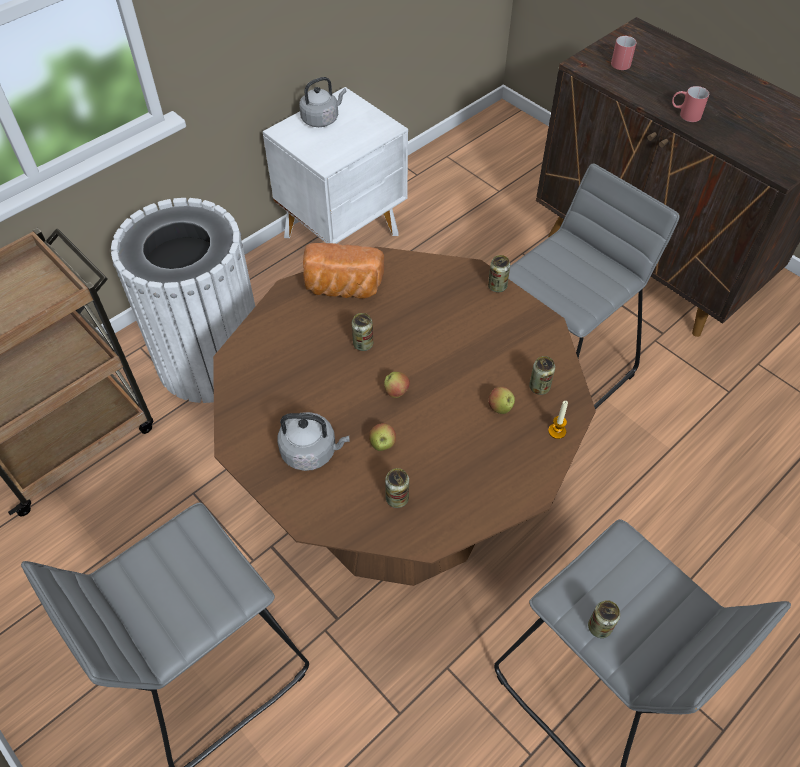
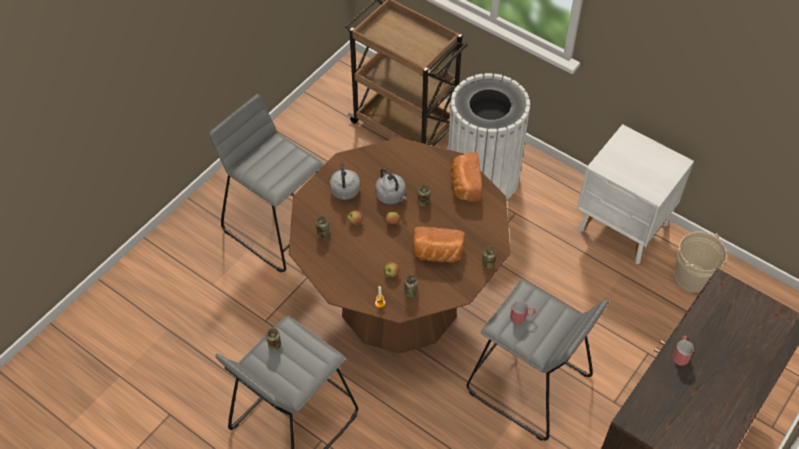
camera: 80 degrees right, 0 degrees up
grey kettle [299,77,347,127] -> grey kettle moved to [375,168,406,204]
red mug [611,35,637,70] -> red mug moved to [510,300,535,324]
none -> bread [413,227,465,263]
none -> beige bucket [675,231,727,293]

